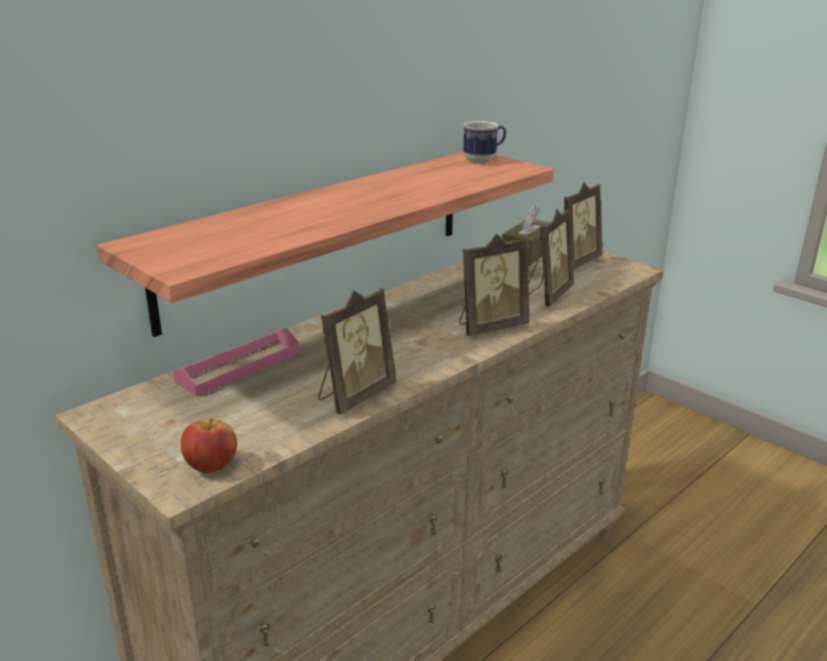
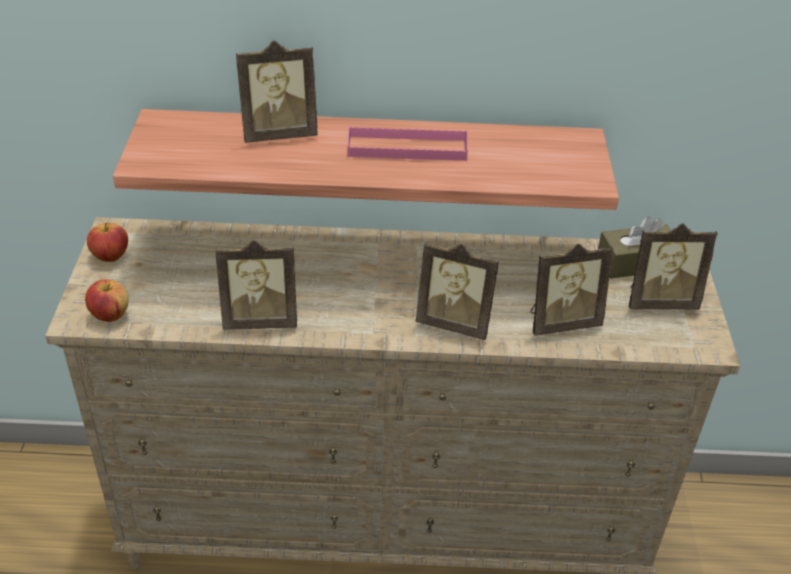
camera: 45 degrees right, 15 degrees up
pink tray [173,328,300,397] -> pink tray moved to [347,126,468,161]
mug [463,121,506,164] -> none
none -> apple [87,222,128,262]
none -> picture frame [236,40,318,143]

